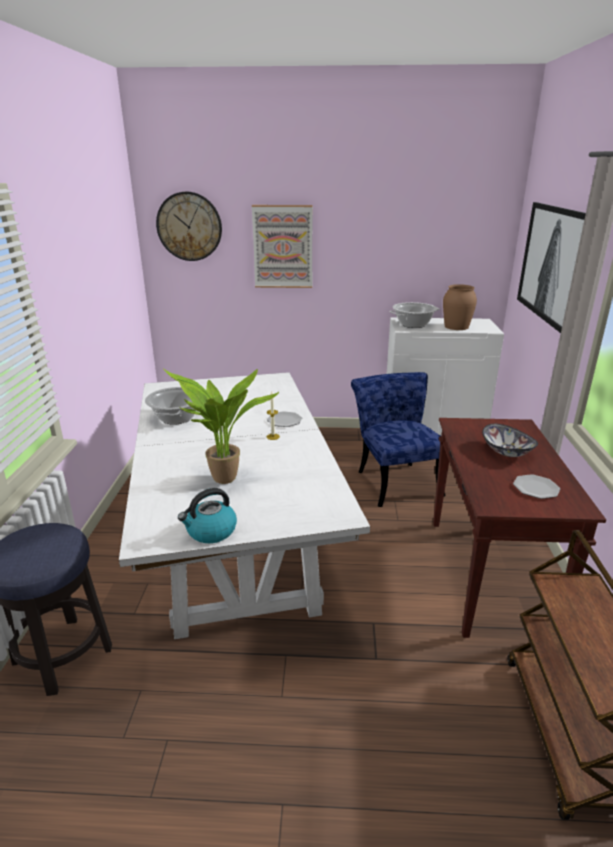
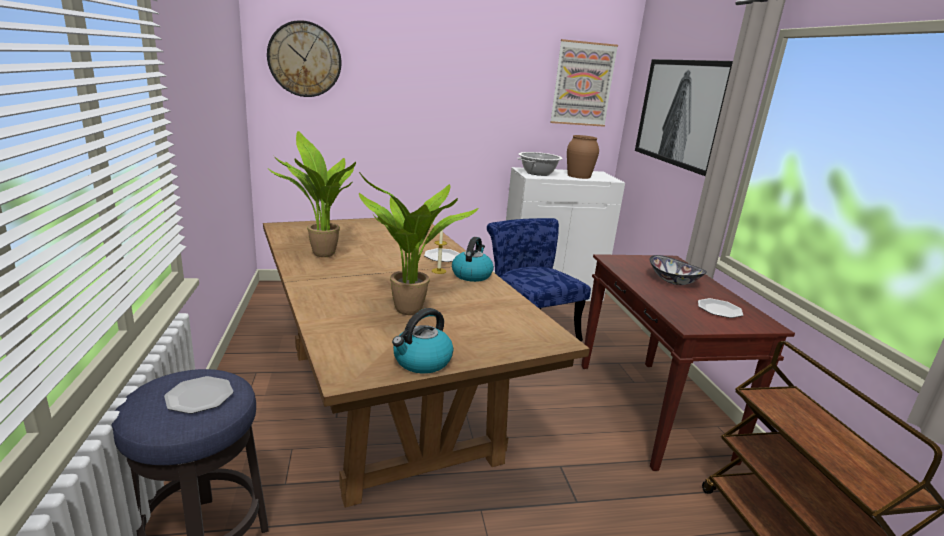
camera: 15 degrees left, 5 degrees down
white dining table [119,372,370,639] -> brown dining table [263,218,590,508]
cooking pot [145,387,197,425] -> potted plant [268,131,356,257]
picture [252,205,313,288] -> picture moved to [550,39,618,127]
none -> plate [164,376,233,414]
none -> kettle [452,237,494,282]

